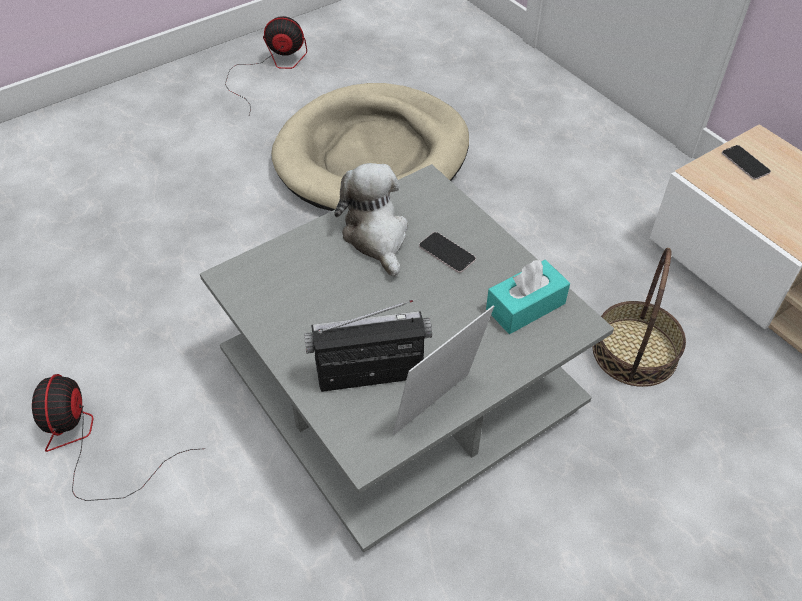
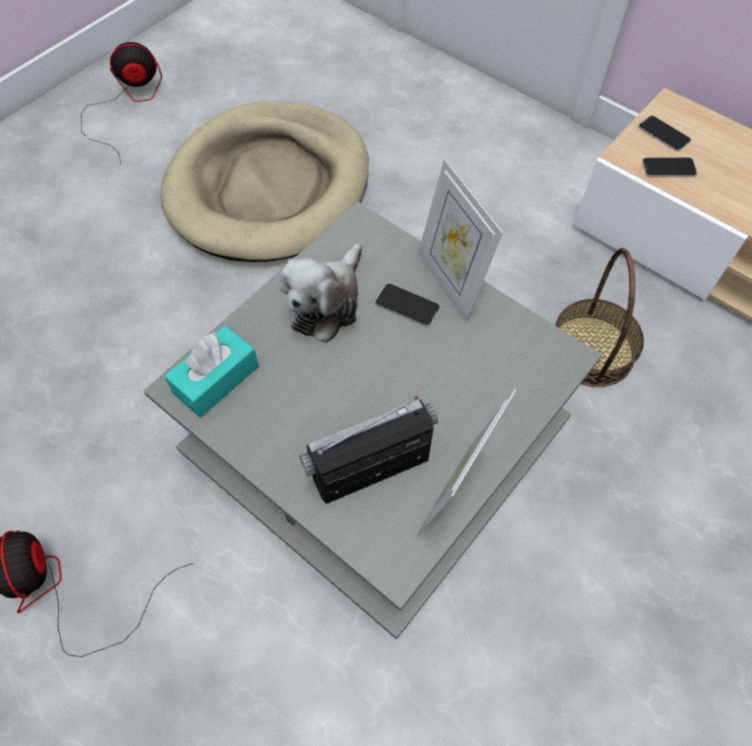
camera: 15 degrees left, 10 degrees up
plush toy [334,163,408,277] -> plush toy turned 120 degrees counterclockwise [279,243,362,343]
turquoise tissue box [486,259,570,334] -> turquoise tissue box moved to [164,325,259,418]
none -> picture frame [418,159,503,322]
none -> phone [642,158,697,177]

